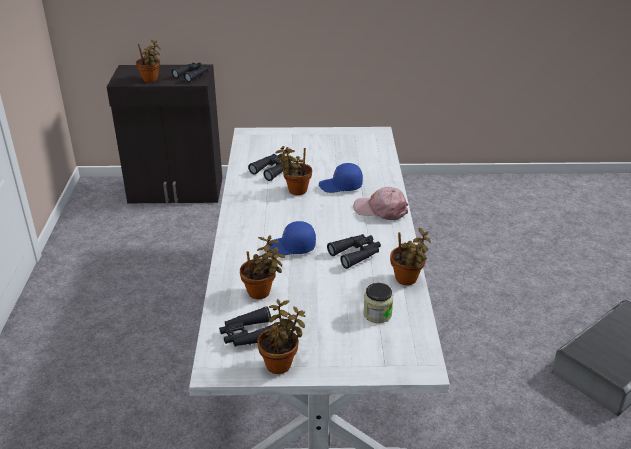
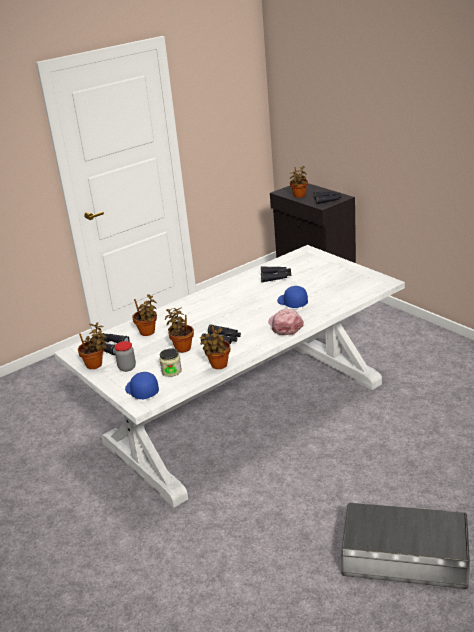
camera: 55 degrees right, 5 degrees down
blue cap [266,221,316,256] -> blue cap moved to [125,372,159,399]
potted plant [275,146,312,195] -> potted plant moved to [165,308,194,353]
none -> jar [115,341,136,372]

